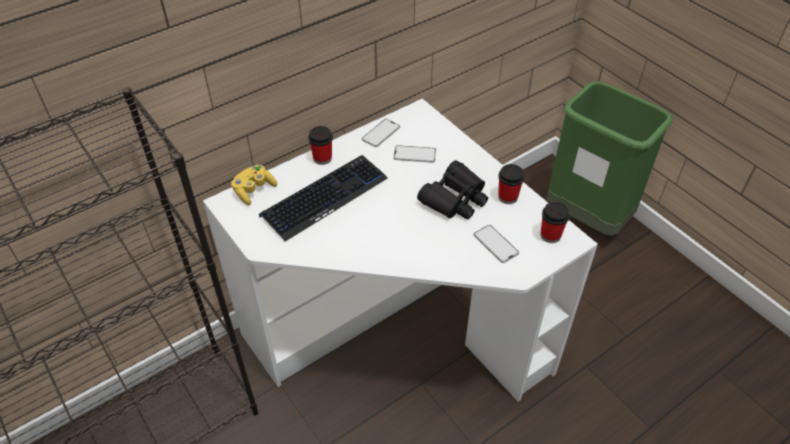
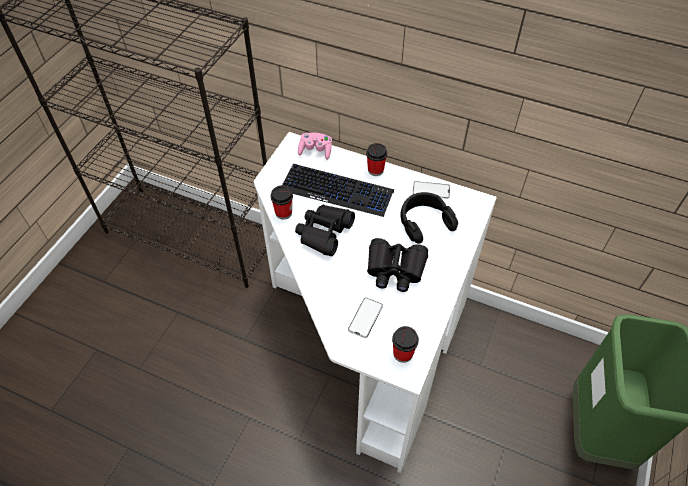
camera: 60 degrees right, 5 degrees up
yellow game controller [231,165,277,205] -> pink game controller [298,133,332,160]
phone [393,145,436,163] -> black headphones [400,192,458,244]
cup [498,164,525,204] -> cup moved to [271,185,293,219]
none -> black binoculars [295,204,355,256]

